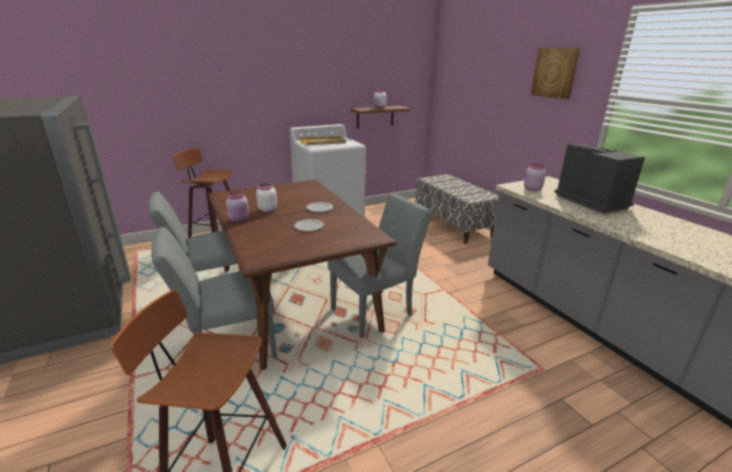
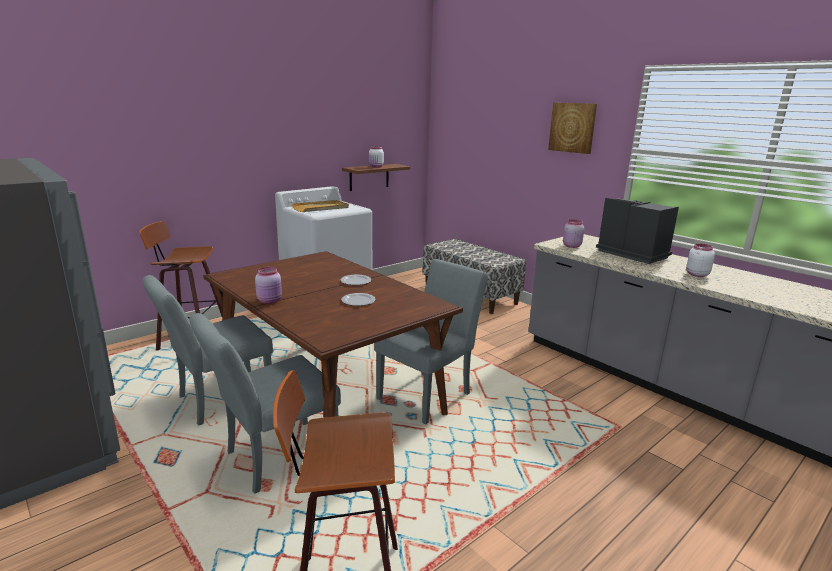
camera: 15 degrees left, 5 degrees down
white jar [256,183,277,212] -> white jar moved to [686,244,715,277]

